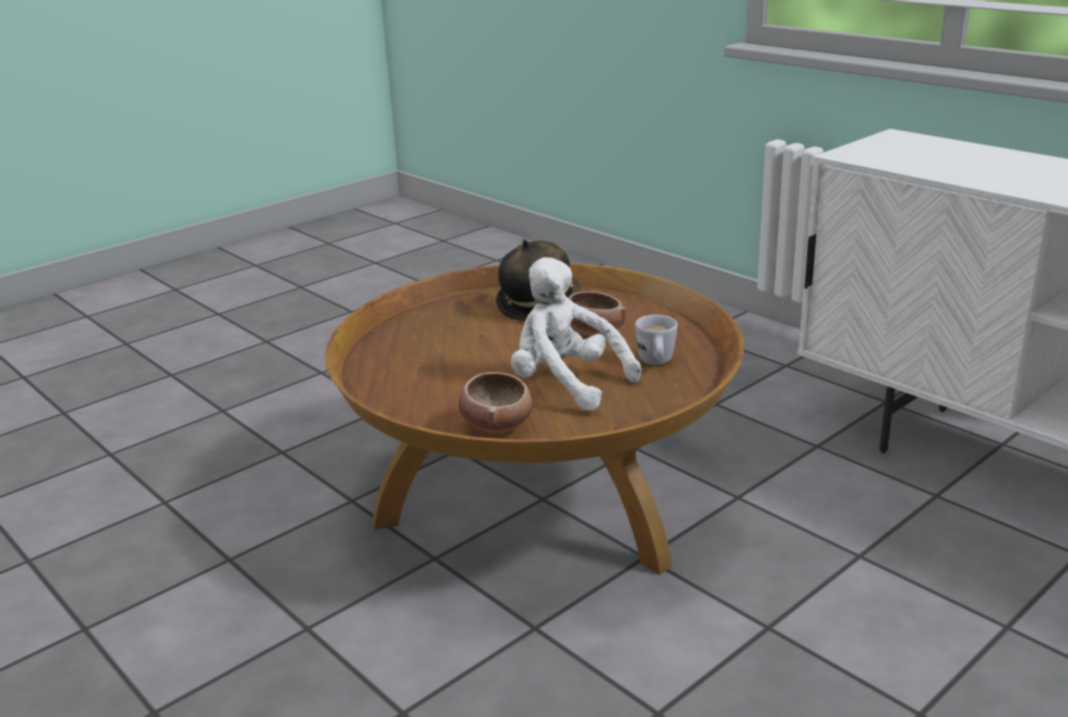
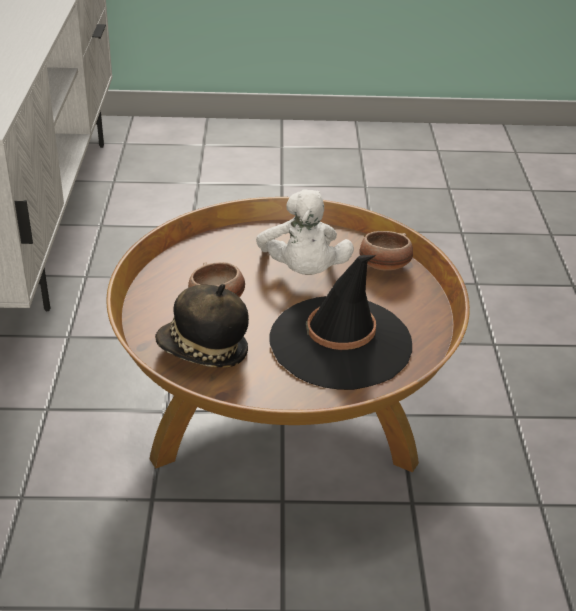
camera: 140 degrees left, 10 degrees up
white mug [635,315,678,365] -> none
none -> black hat [270,255,412,390]

